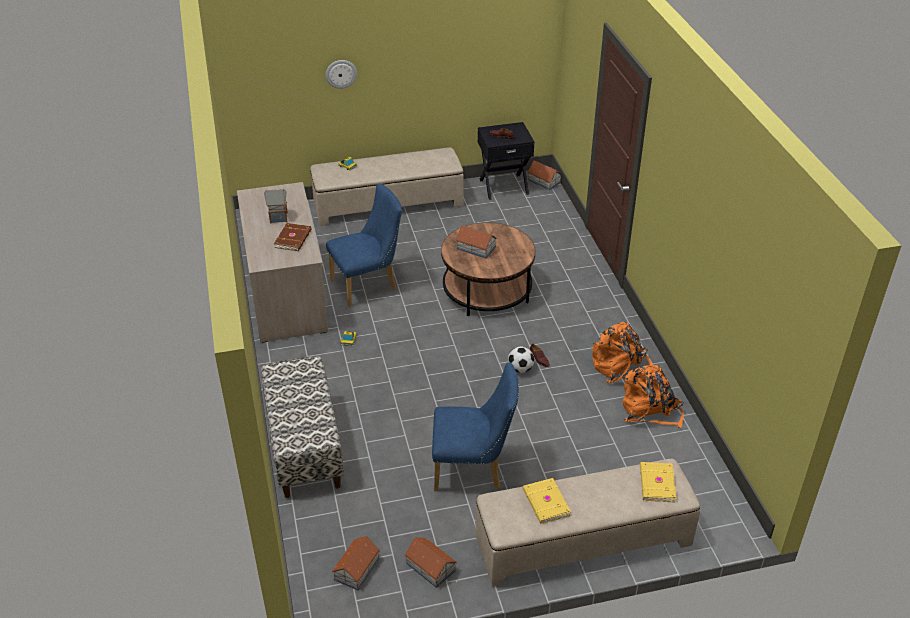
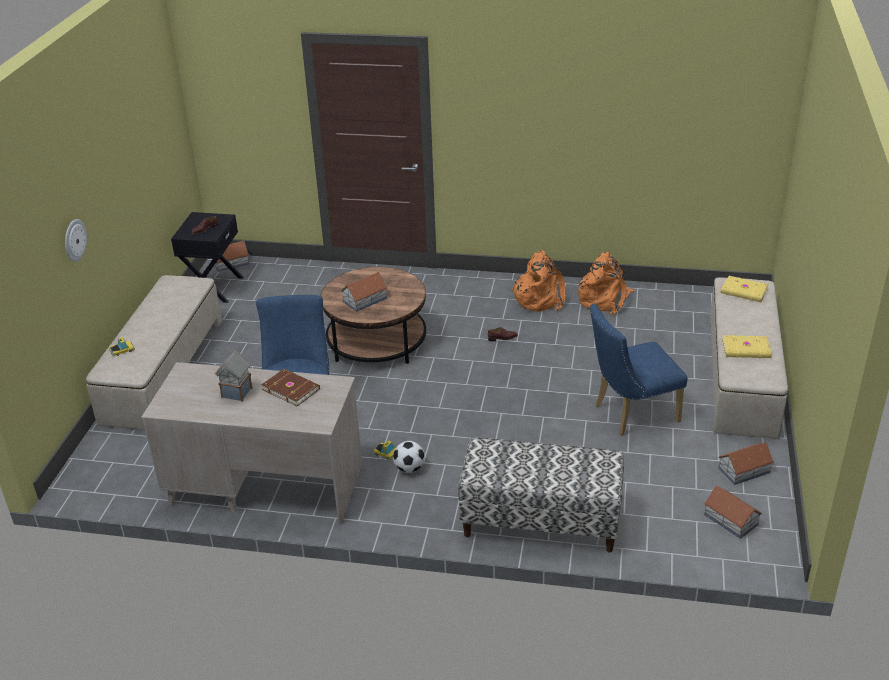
camera: 65 degrees left, 5 degrees down
blue chair [432,362,519,491] -> blue chair turned 135 degrees counterclockwise [590,303,688,436]
football [508,347,534,373] -> football moved to [393,441,425,473]

